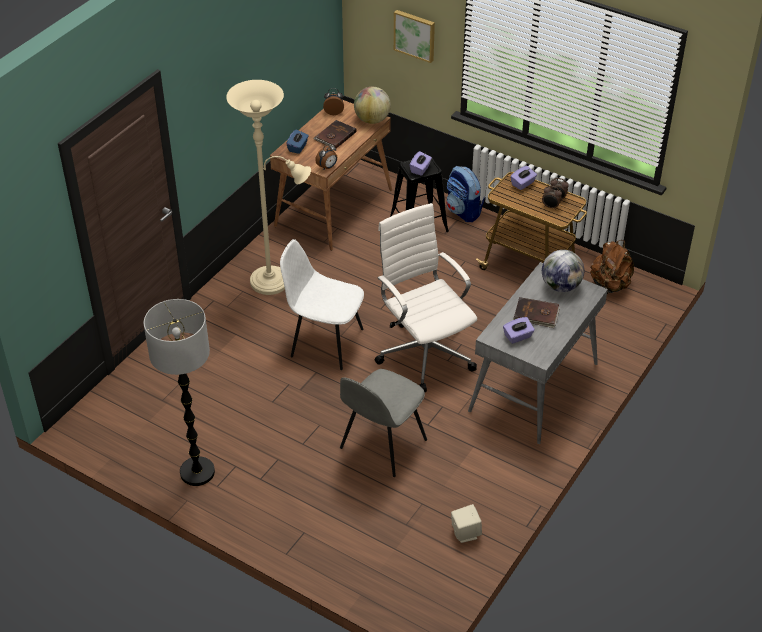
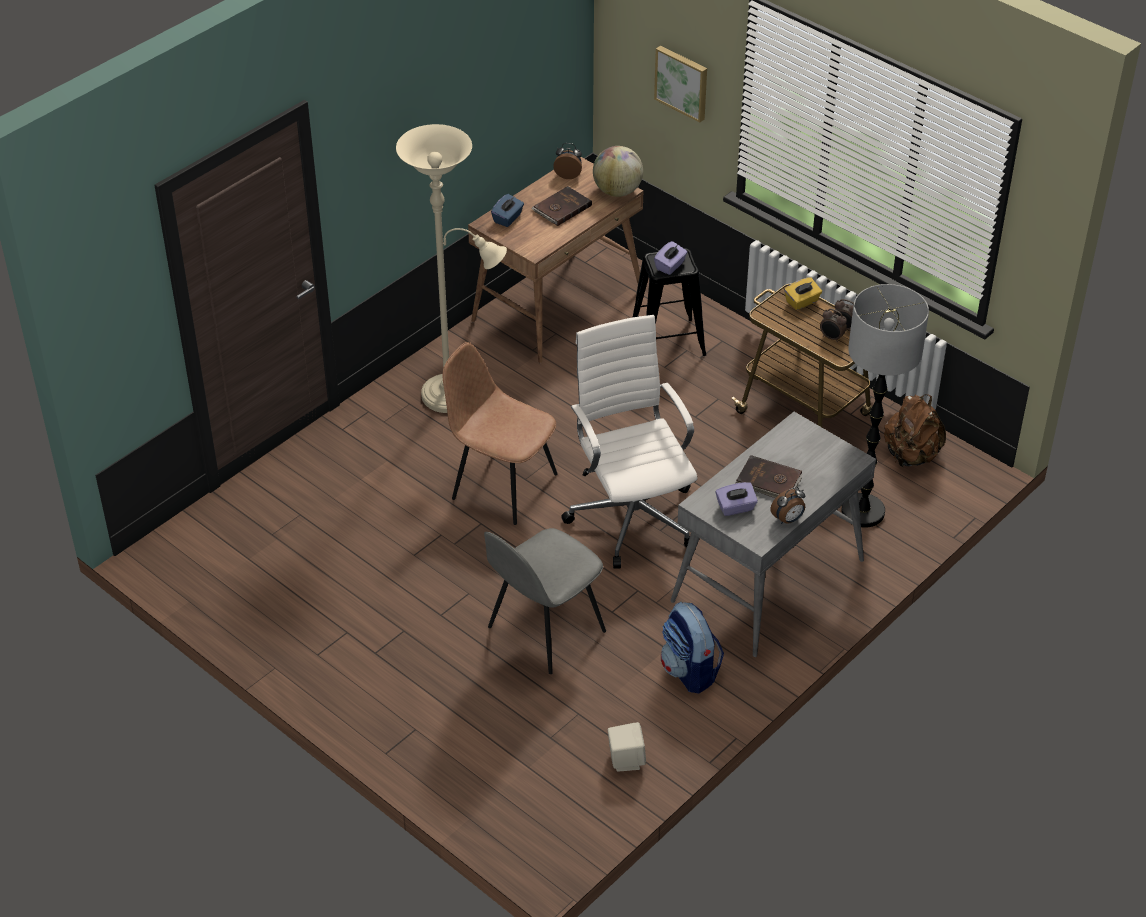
camera: 10 degrees right, 0 degrees up
floor lamp [144,299,215,486] -> floor lamp moved to [841,284,929,528]
white chair [280,239,364,370] -> brown chair [443,342,558,525]
alarm clock [315,143,337,169] -> alarm clock moved to [770,487,805,524]
backpack [446,166,485,222] -> backpack moved to [661,602,724,694]
purple tissue box [510,166,537,190] -> yellow tissue box [784,277,822,310]
globe [542,250,584,292] -> none

